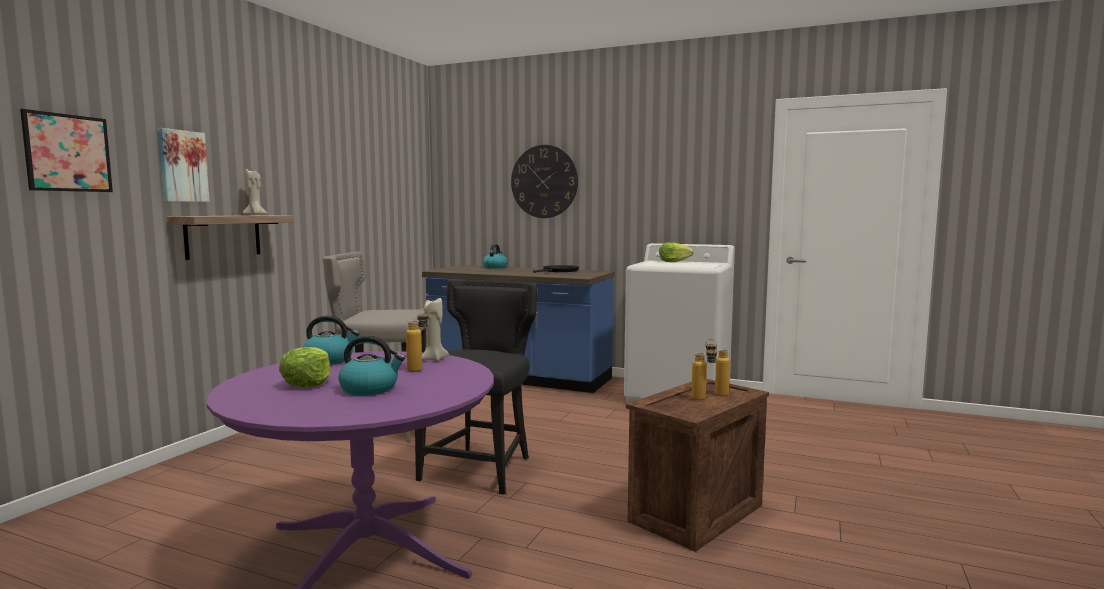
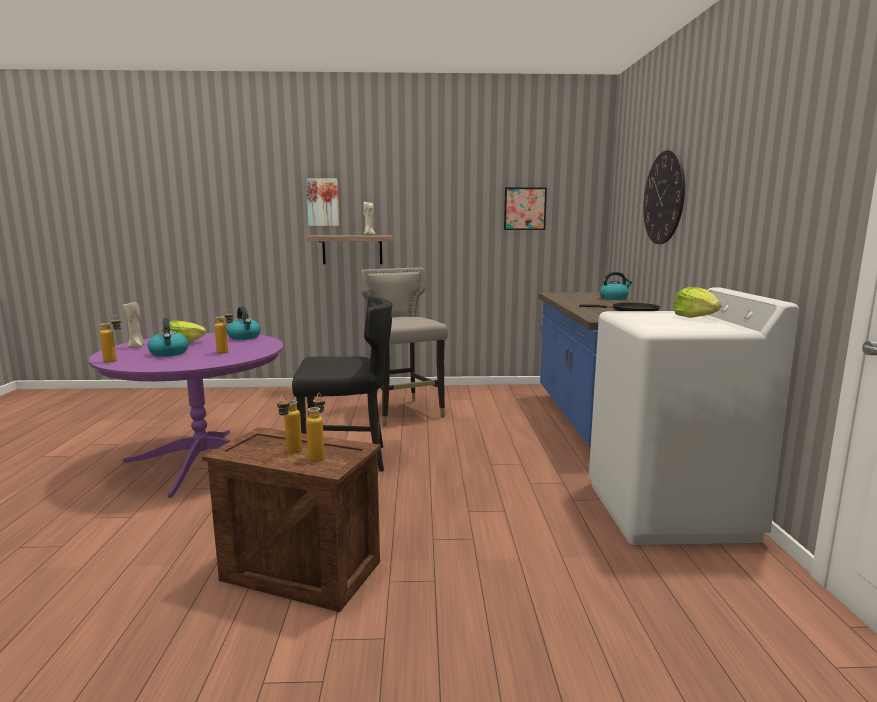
camera: 65 degrees right, 5 degrees up
picture [20,109,113,192] -> picture moved to [504,187,547,230]
beige candle [422,297,449,361] -> beige candle moved to [123,302,145,348]
none -> bottle [100,315,121,363]

